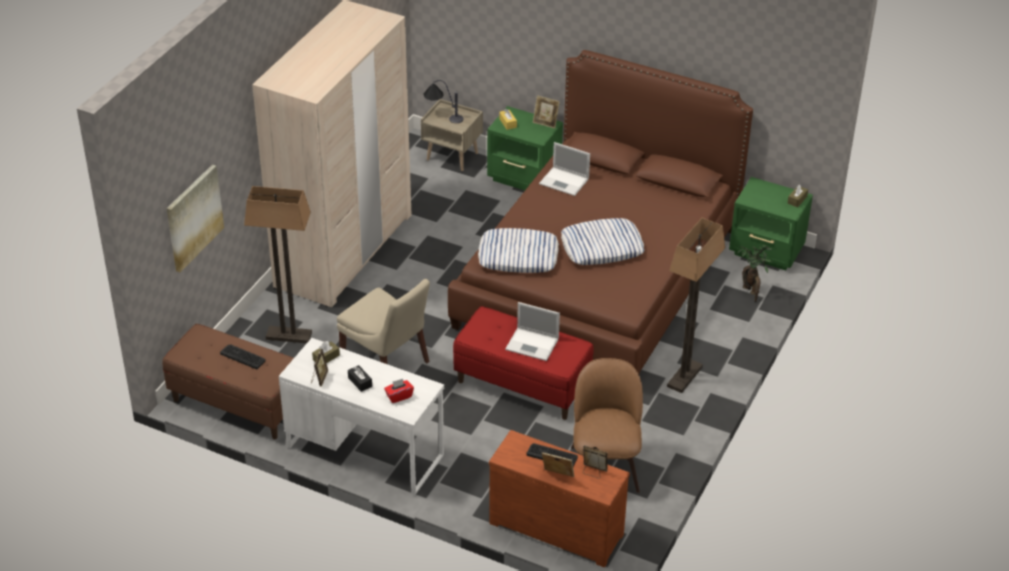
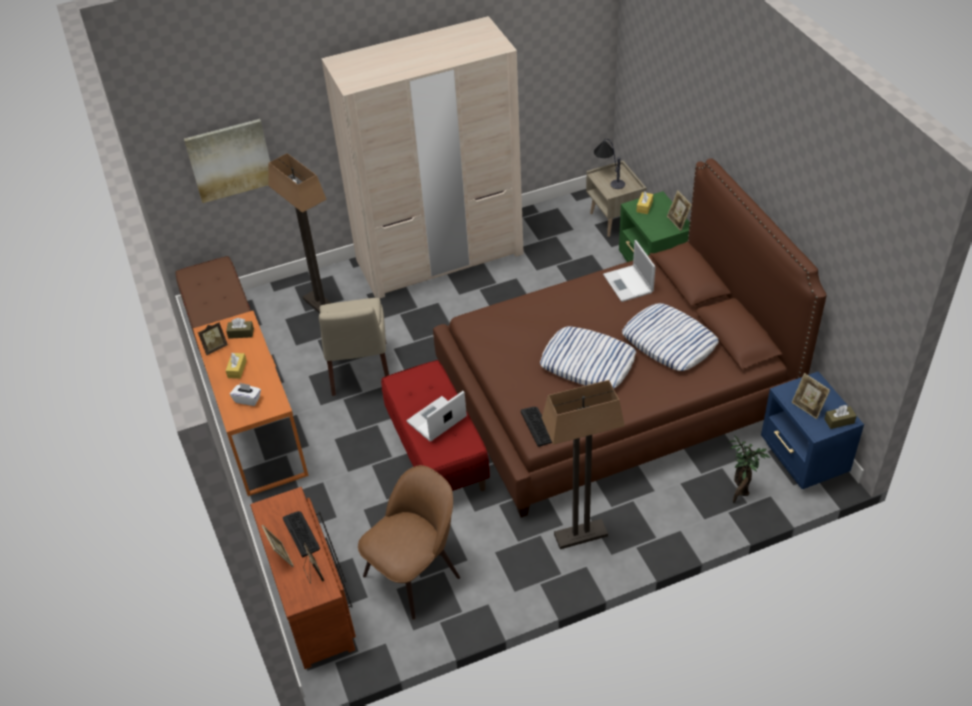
camera: 45 degrees right, 5 degrees up
keyboard [220,344,266,369] -> keyboard moved to [521,407,552,447]
white desk [279,338,444,496] -> orange desk [193,311,309,496]
black tissue box [348,365,372,392] -> yellow tissue box [226,353,247,379]
red tissue box [384,379,414,403] -> white tissue box [230,383,261,406]
pillow [478,228,559,273] -> pillow moved to [622,303,719,371]
laptop [505,302,560,361] -> laptop turned 75 degrees clockwise [406,391,467,441]
green nightstand [729,177,813,270] -> blue nightstand [761,371,864,489]
none -> picture frame [791,373,830,419]

